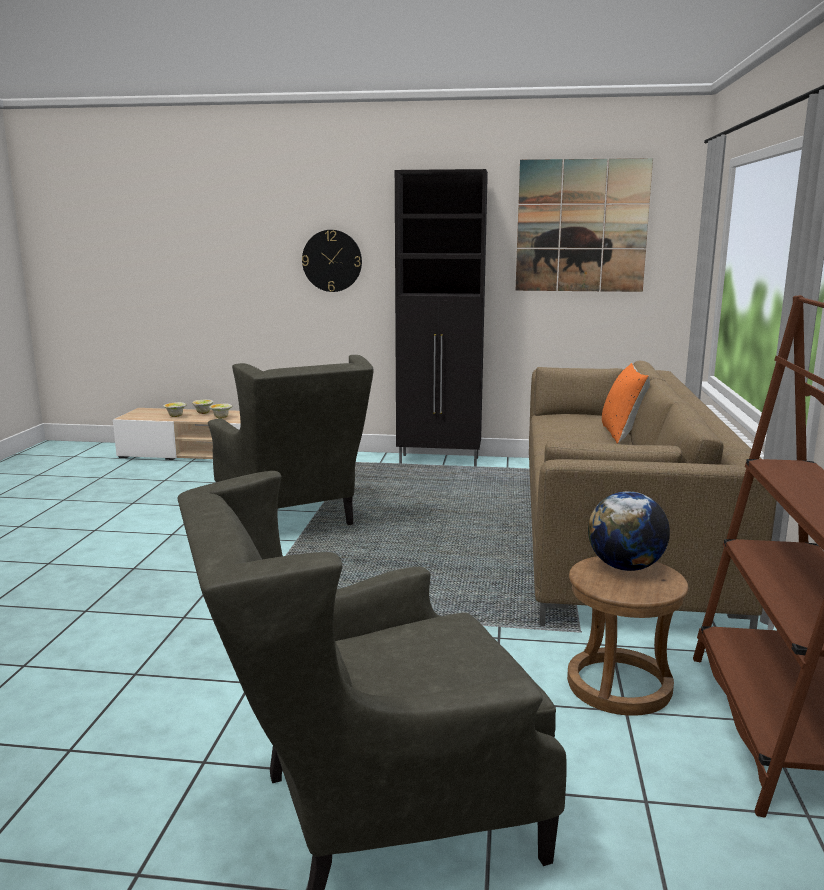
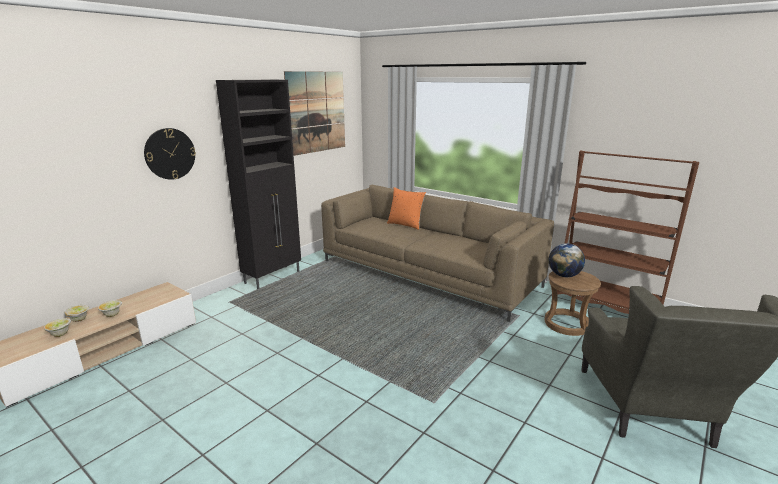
camera: 60 degrees left, 5 degrees up
grey armchair [208,355,373,525] -> none

